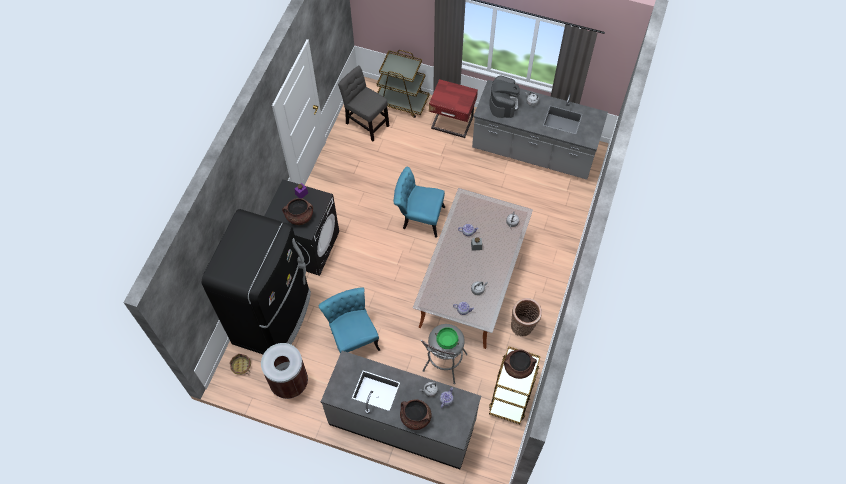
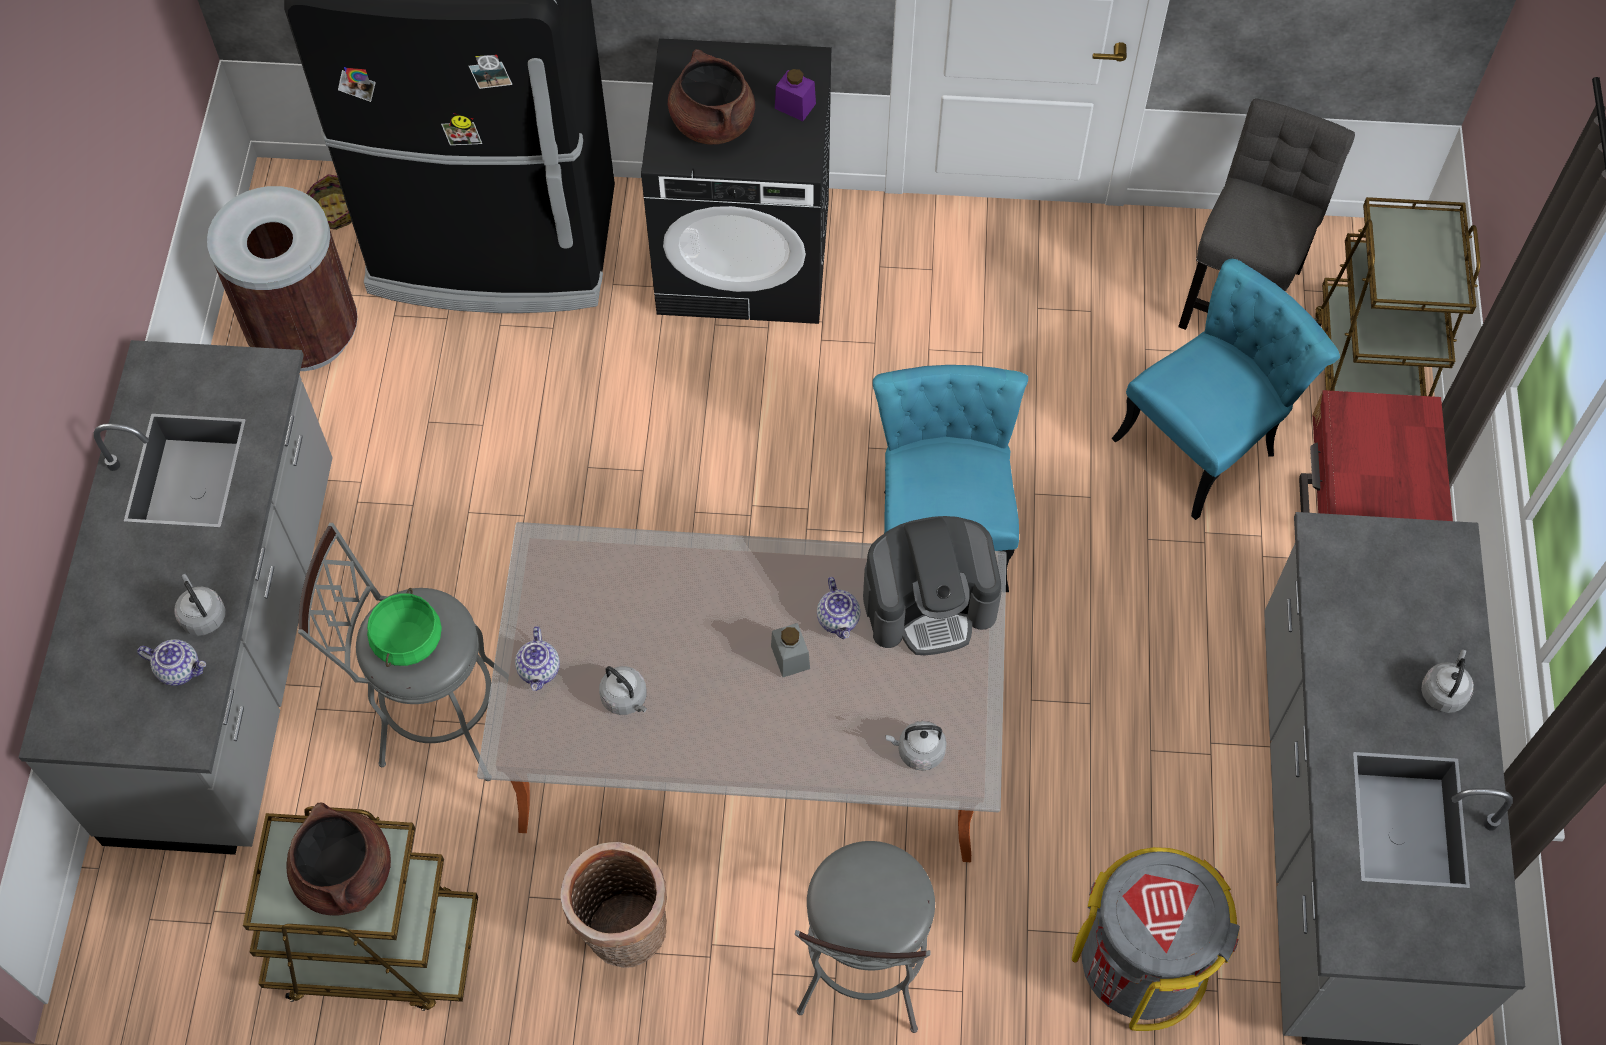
camera: 75 degrees right, 0 degrees up
turquoise chair [319,287,380,353] -> turquoise chair moved to [1112,259,1340,520]
brown cooking pot [400,399,432,430] -> none
coffee machine [489,76,520,118] -> coffee machine moved to [863,516,1002,655]
none -> grey stool [795,841,935,1033]
none -> grey trash can [1072,847,1240,1031]

